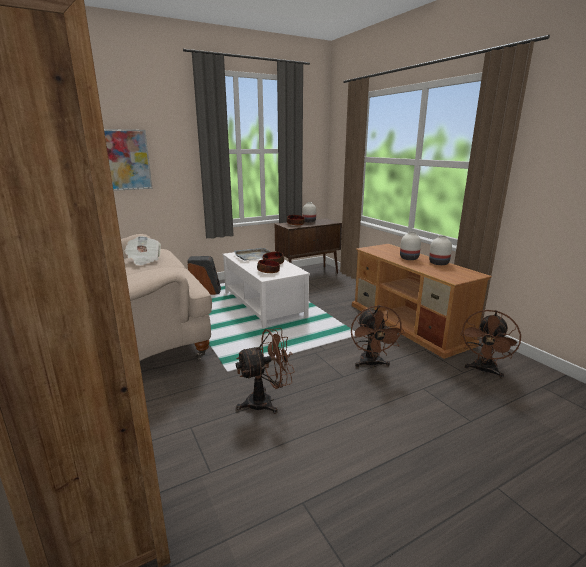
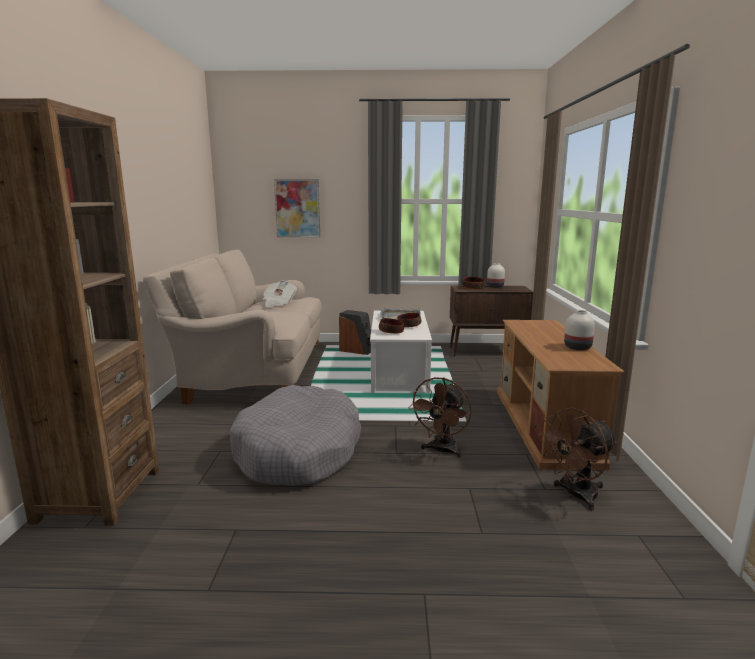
camera: 30 degrees right, 5 degrees down
brown fan [236,328,295,414] -> grey dog bed [229,385,361,486]
white vase [400,232,421,260] -> none

